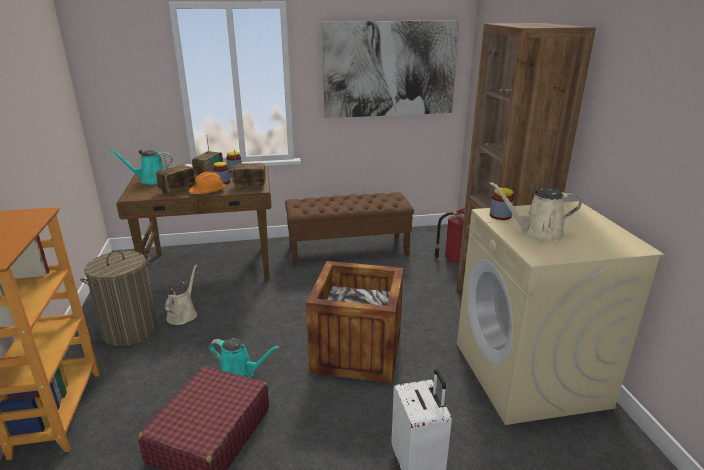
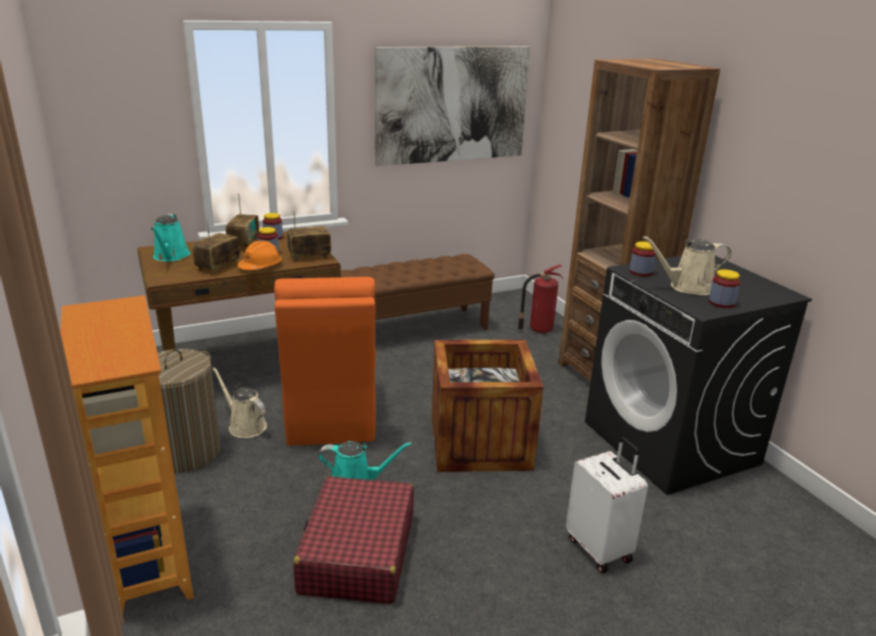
camera: 15 degrees left, 0 degrees up
turquoise watering can [108,148,173,185] -> turquoise watering can turned 75 degrees counterclockwise [151,214,190,261]
beige watering can [165,264,197,325] -> beige watering can turned 45 degrees counterclockwise [212,367,267,438]
beige washing machine [457,201,664,425] -> black washing machine [585,256,812,495]
none -> orange chair [274,277,376,446]
none -> jar [709,269,740,308]

